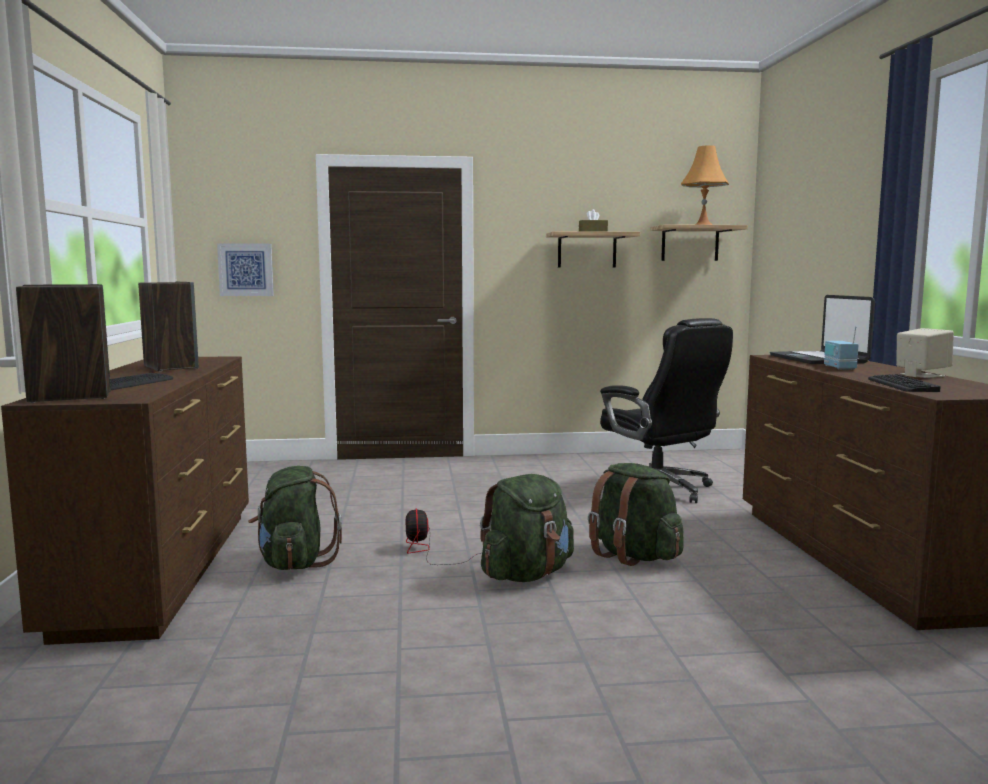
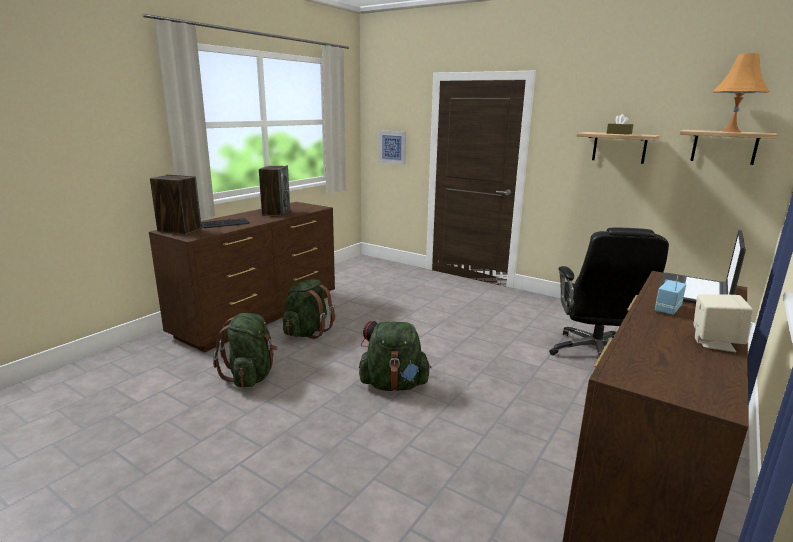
camera: 40 degrees right, 10 degrees up
green backpack [588,463,684,566] -> green backpack moved to [213,313,278,388]
keyboard [868,374,941,392] -> none

